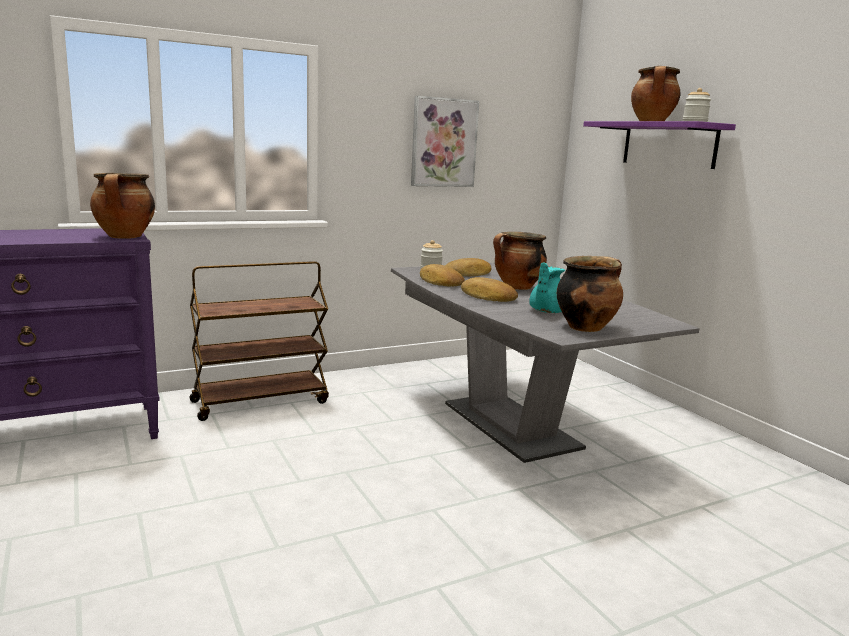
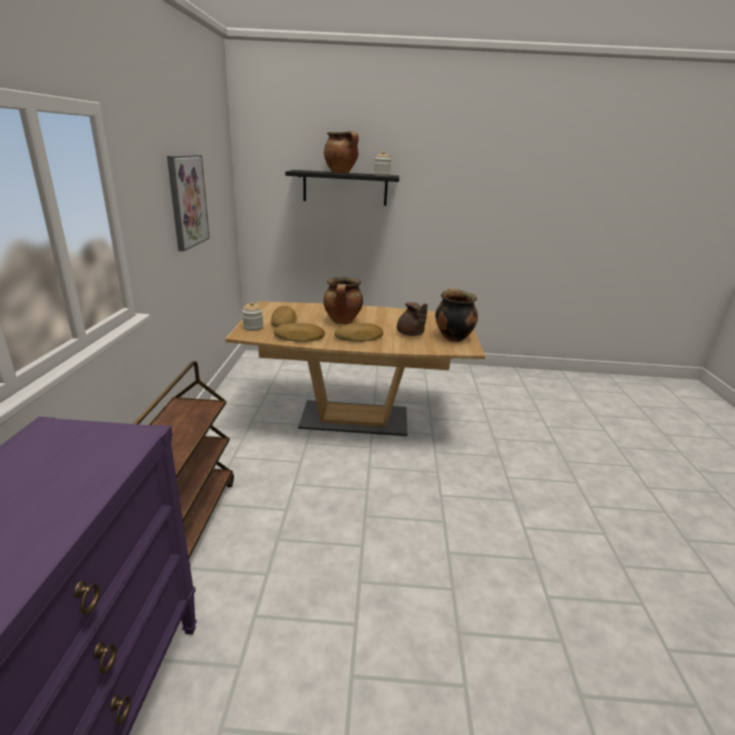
camera: 60 degrees left, 10 degrees up
cooking pot [90,173,155,239] -> none
grey dining table [391,263,700,463] -> brown dining table [225,302,485,436]
turquoise teapot [529,262,565,313] -> brown teapot [397,302,427,336]
purple shelf [583,121,736,169] -> black shelf [285,170,399,206]

